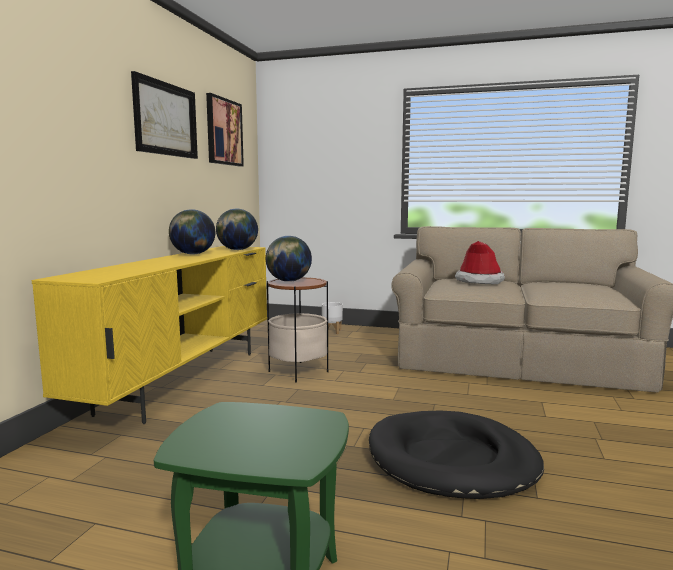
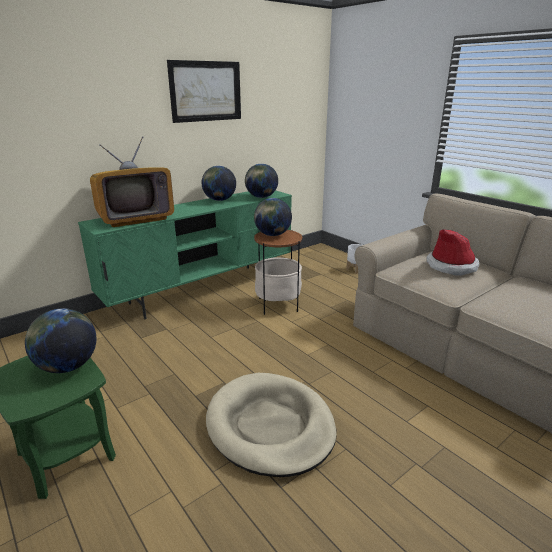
camera: 35 degrees right, 15 degrees up
yellow tv stand [32,246,267,424] -> green tv stand [78,191,292,319]
picture [206,93,244,166] -> none
black dog bed [369,411,544,499] -> beige dog bed [206,373,336,477]
none -> globe [25,308,96,373]
none -> television [90,136,174,227]

